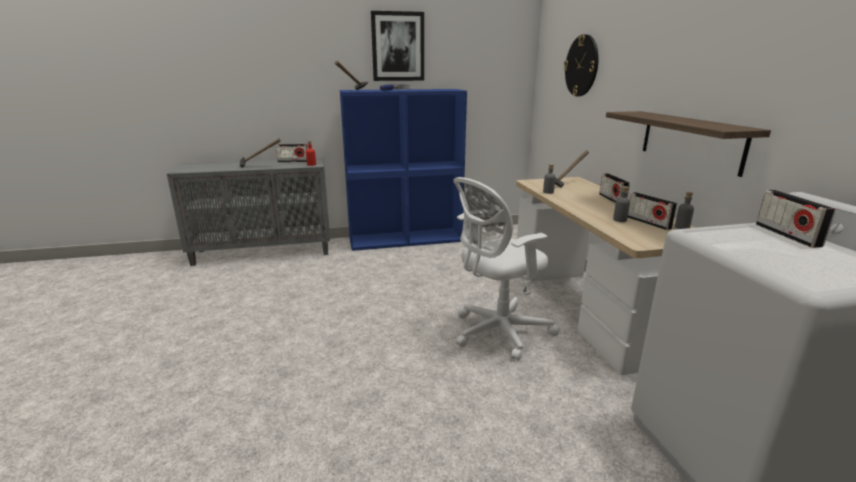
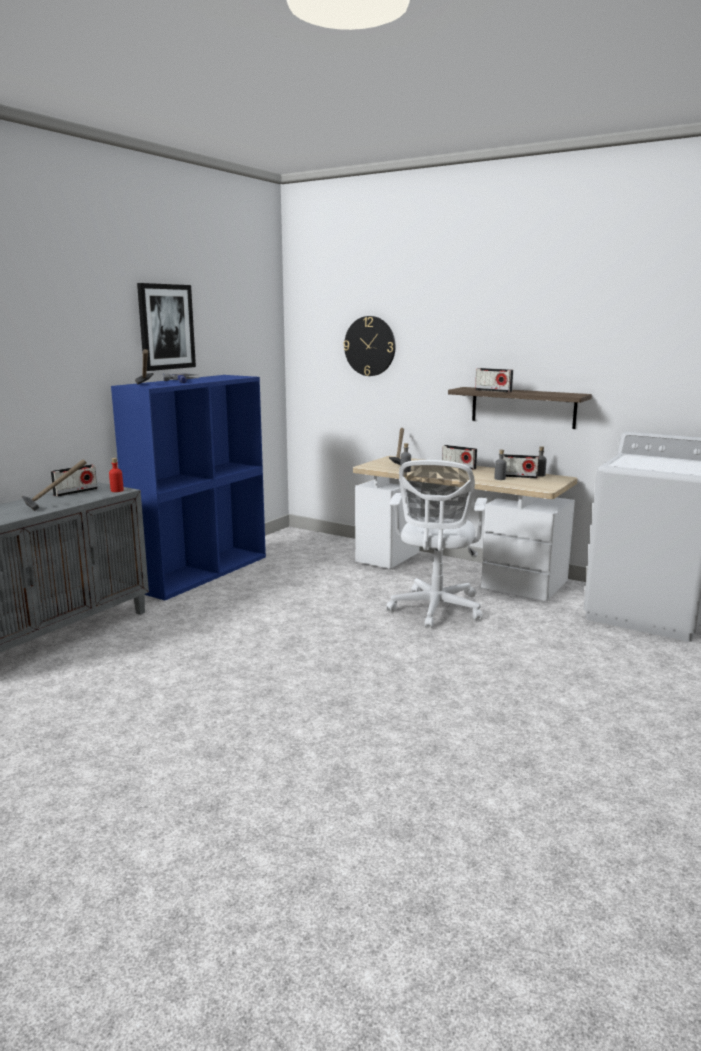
camera: 45 degrees left, 5 degrees down
radio [756,190,836,248] -> radio moved to [475,368,513,392]

